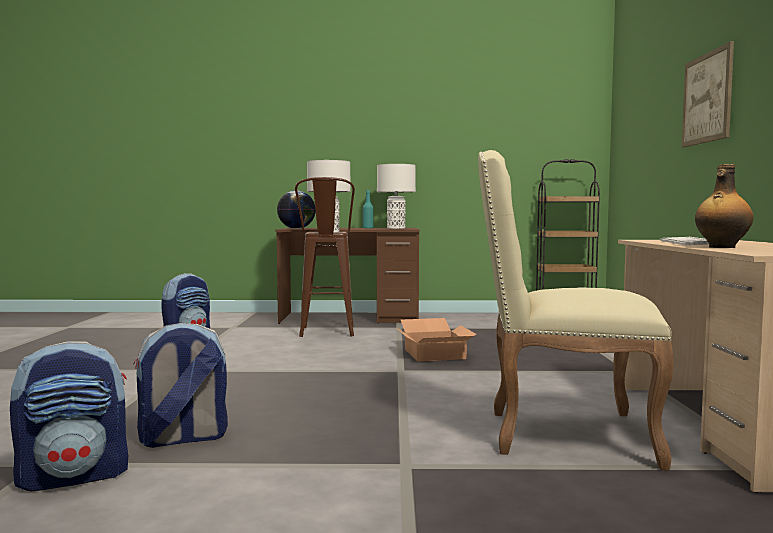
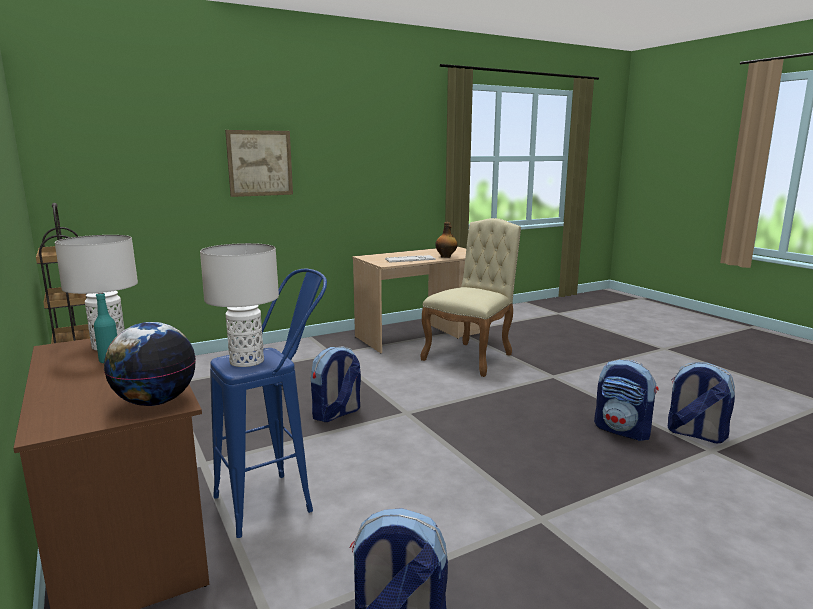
camera: 120 degrees left, 10 degrees up
brown stool [295,177,355,337] -> blue stool [210,269,327,538]
cardboard box [396,318,476,362] -> backpack [311,346,361,422]
beige chair [478,150,673,471] -> beige chair turned 120 degrees counterclockwise [421,218,521,377]

